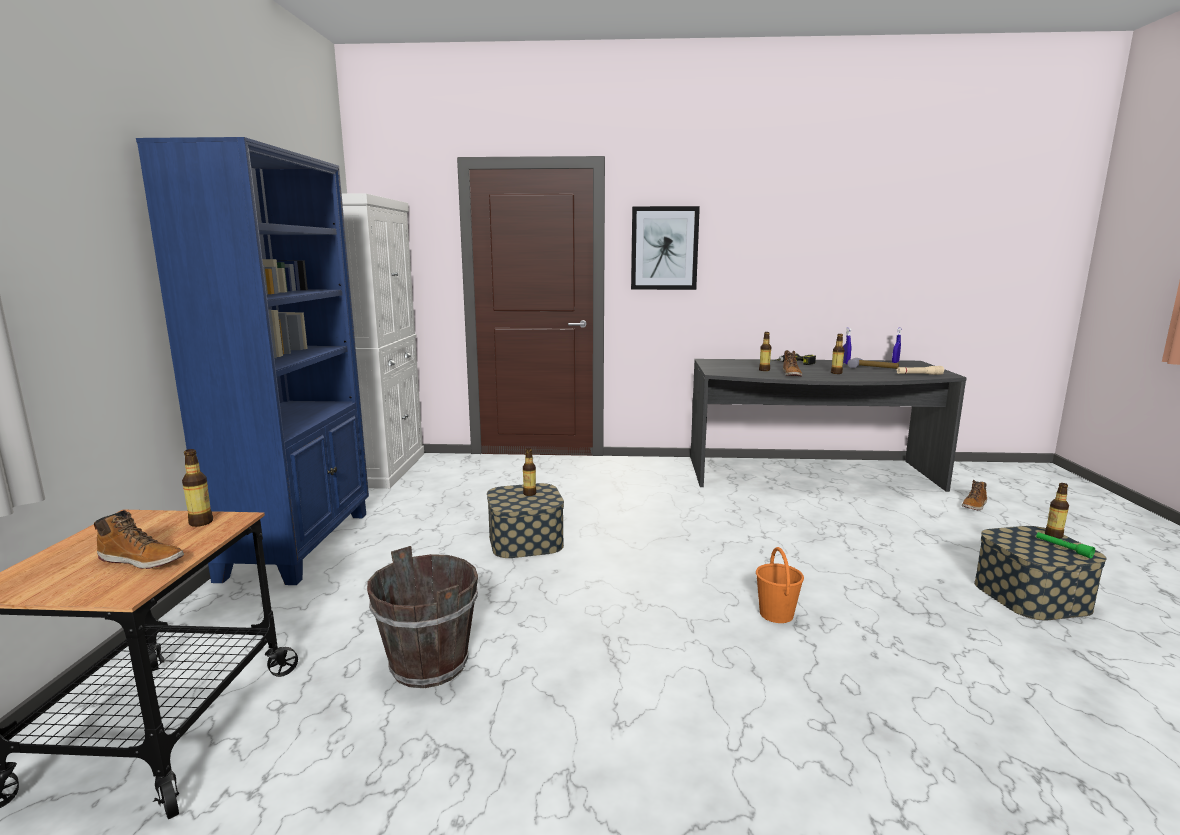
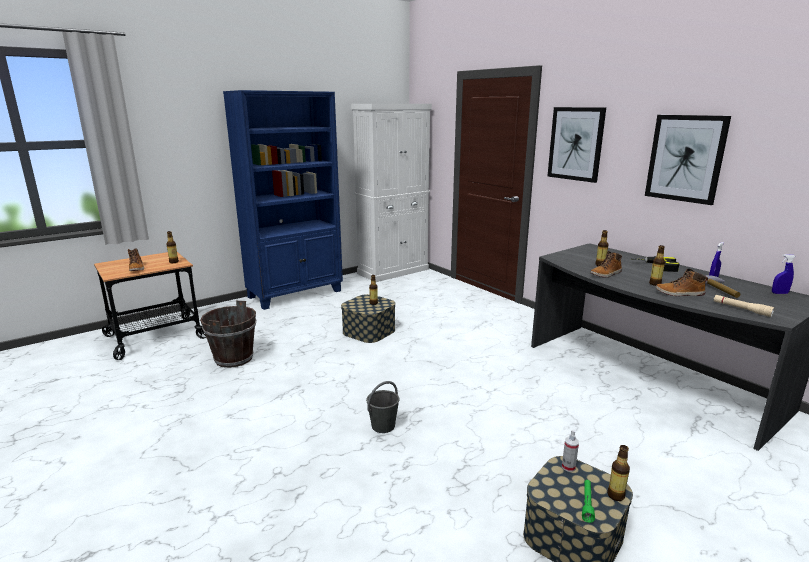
camera: 50 degrees right, 5 degrees up
orange bucket [756,547,804,623] -> grey bucket [366,381,399,433]
boot [962,480,987,511] -> boot moved to [656,269,708,296]
none -> spray bottle [562,430,579,472]
none -> picture [645,115,731,205]

